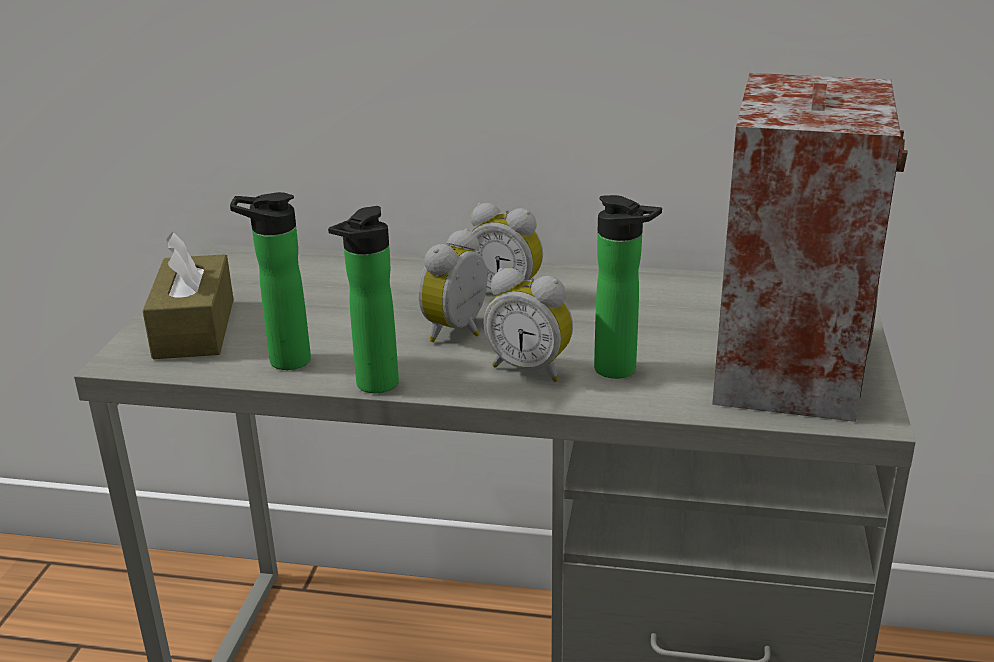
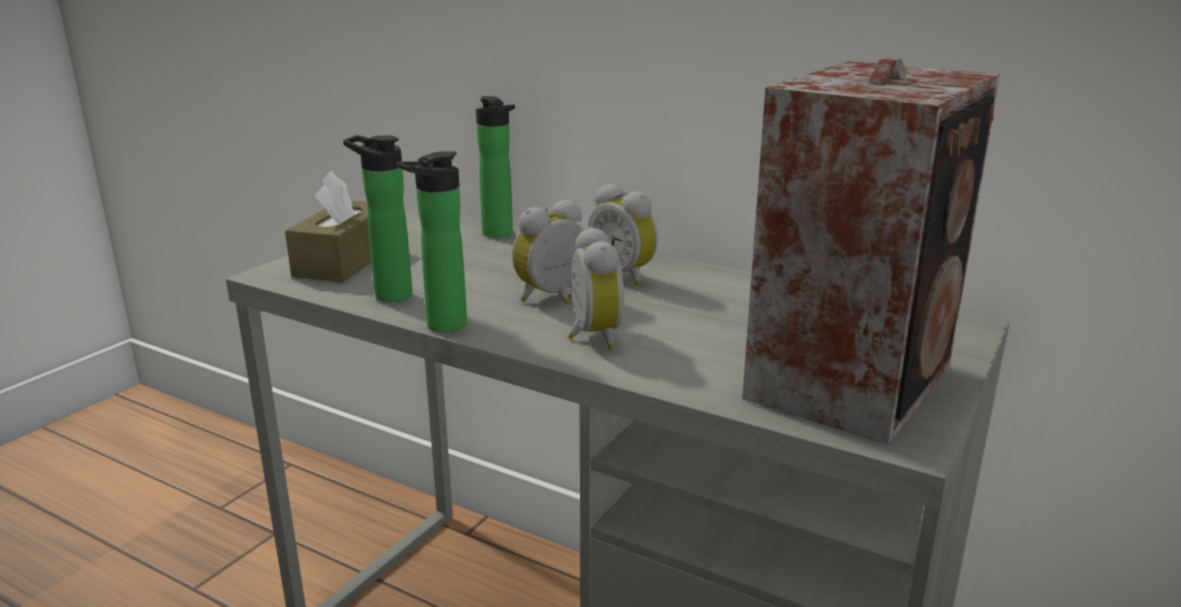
camera: 20 degrees right, 5 degrees down
alarm clock [484,268,573,382] -> alarm clock turned 150 degrees counterclockwise [568,227,624,350]
bottle [594,195,662,379] -> bottle moved to [476,96,515,237]

